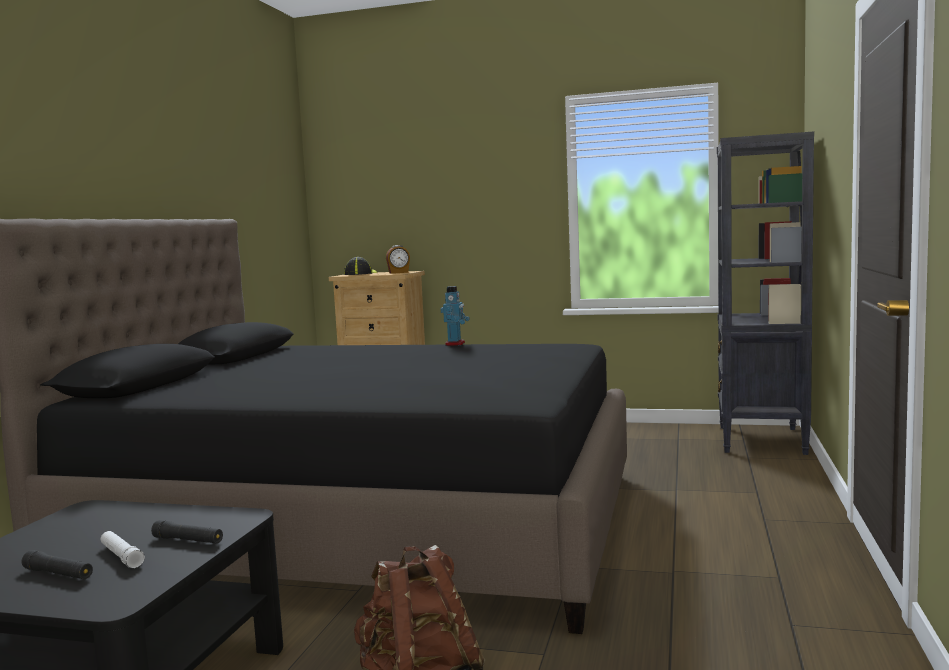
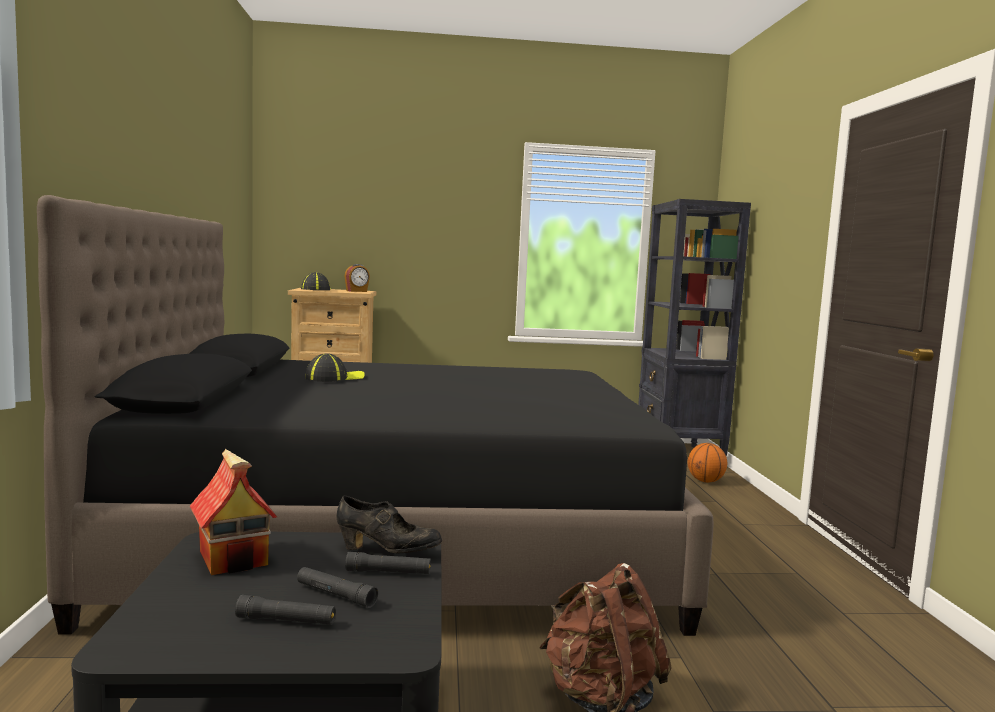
camera: 20 degrees left, 0 degrees up
white flashlight [101,531,145,568] -> black flashlight [297,567,378,608]
toy robot [441,286,470,346] -> none
none -> toy house [190,449,277,575]
none -> cap [305,353,365,382]
none -> black shoe [337,495,442,553]
none -> basketball [688,443,727,483]

